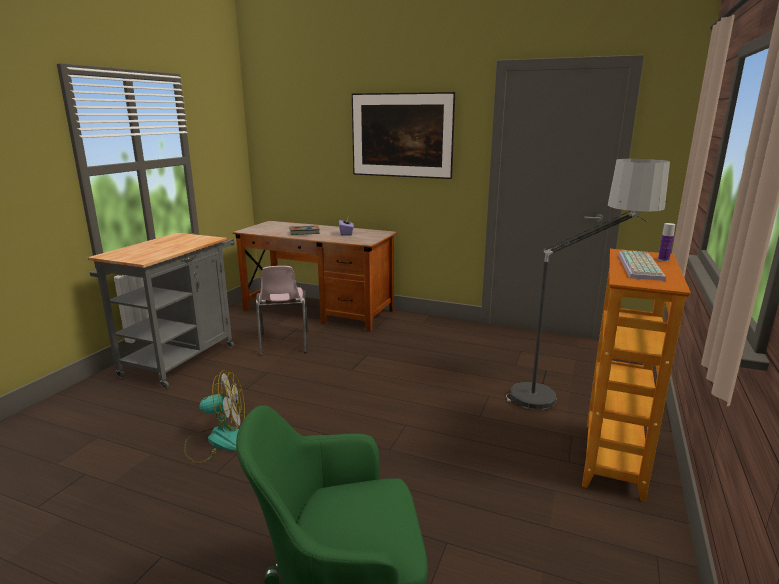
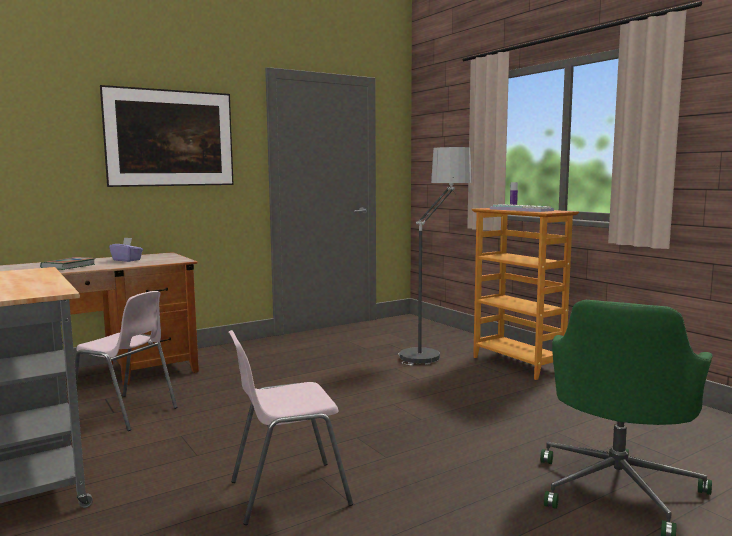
camera: 55 degrees left, 10 degrees down
fan [184,370,245,463] -> pink chair [228,330,353,525]

